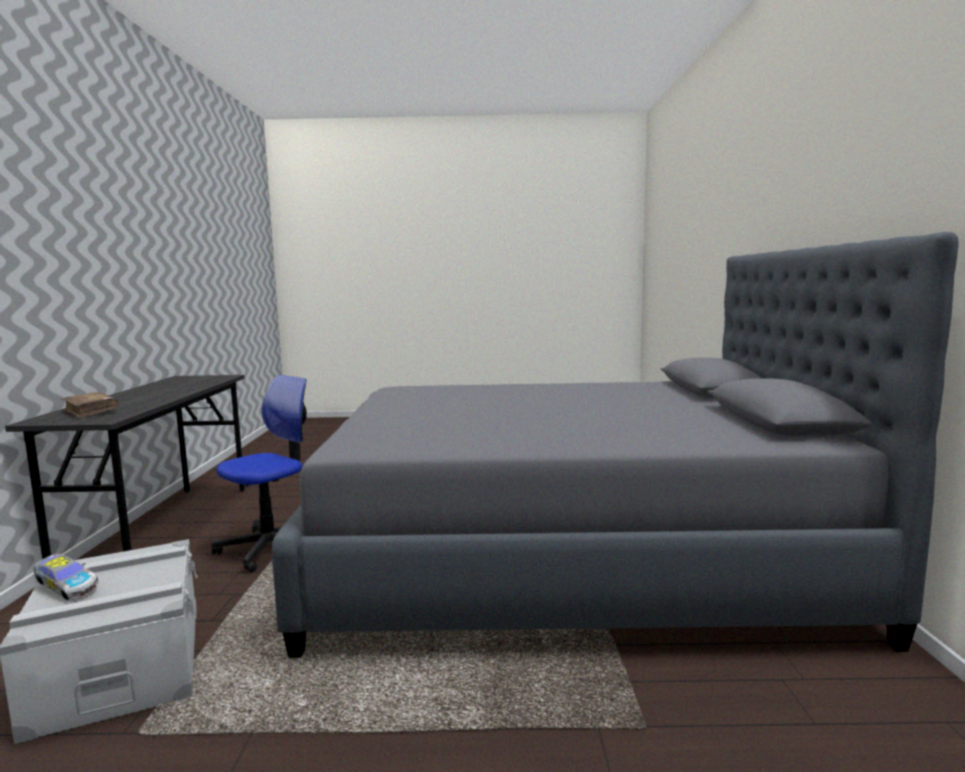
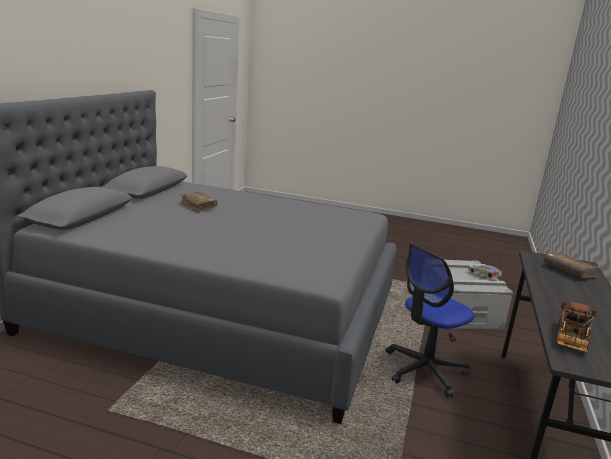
camera: 165 degrees left, 10 degrees up
none -> brown book [180,192,217,212]
none -> toy truck [556,302,597,352]

